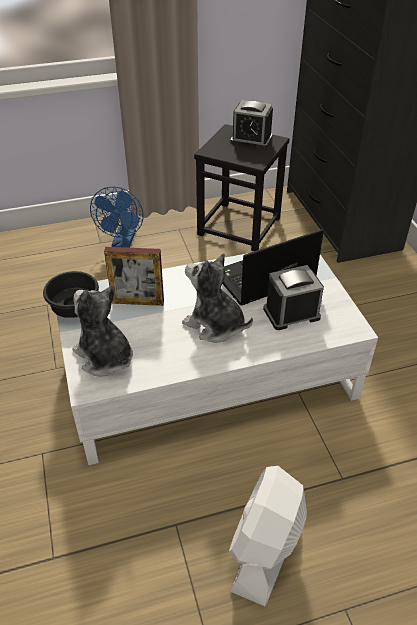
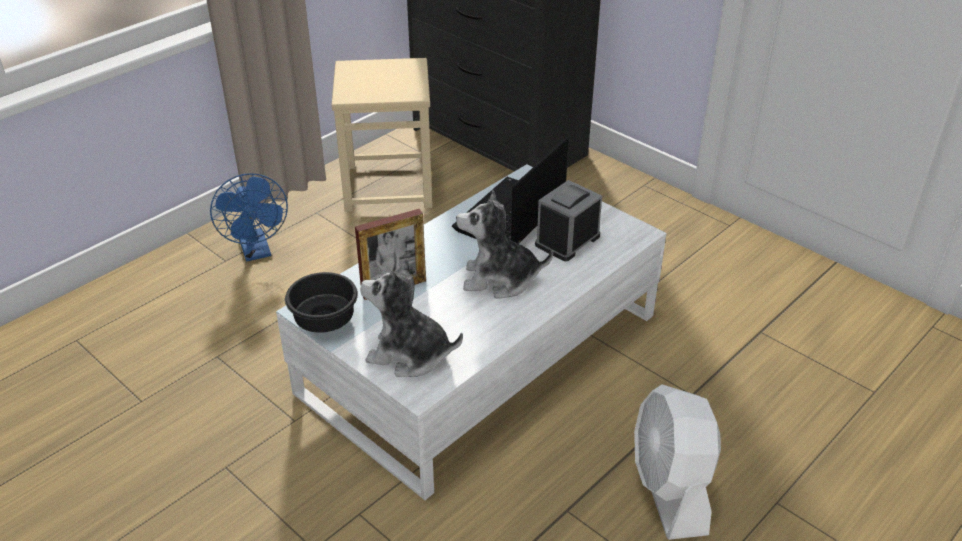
camera: 30 degrees left, 5 degrees down
black stool [194,124,289,251] -> beige stool [331,58,432,212]
alarm clock [231,100,273,149] -> none

